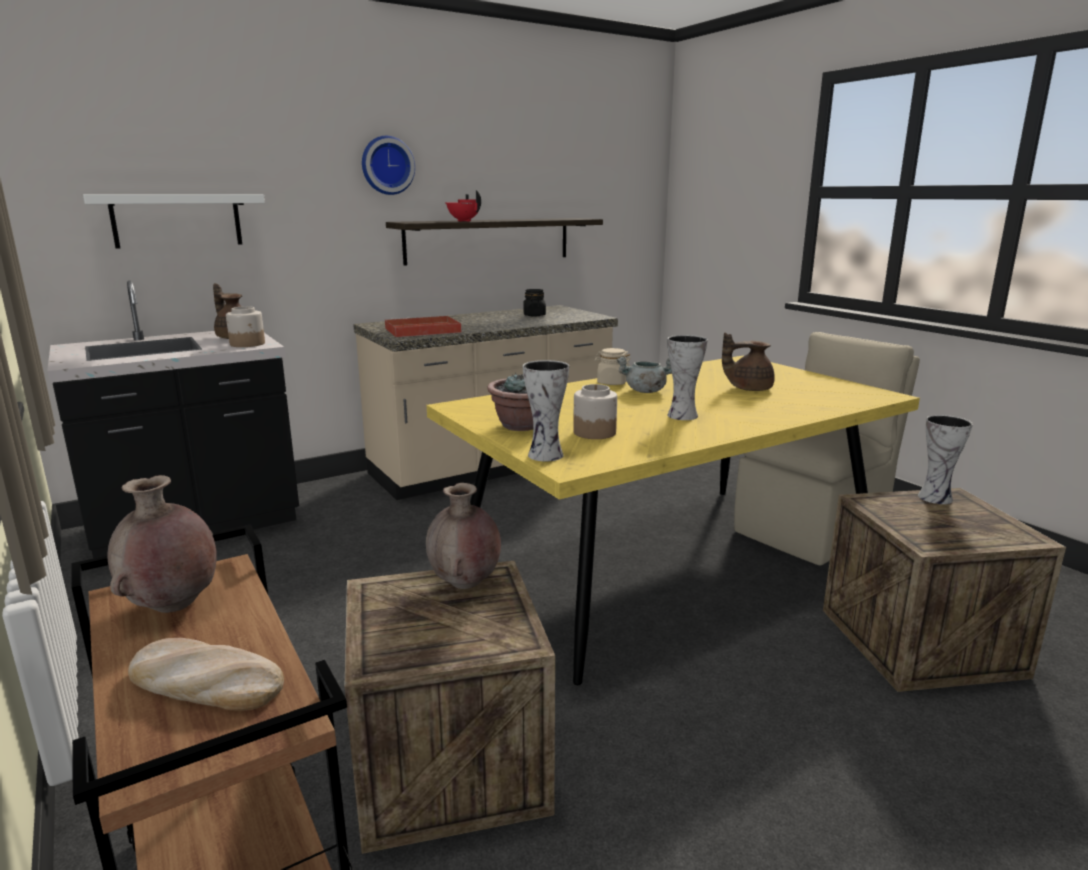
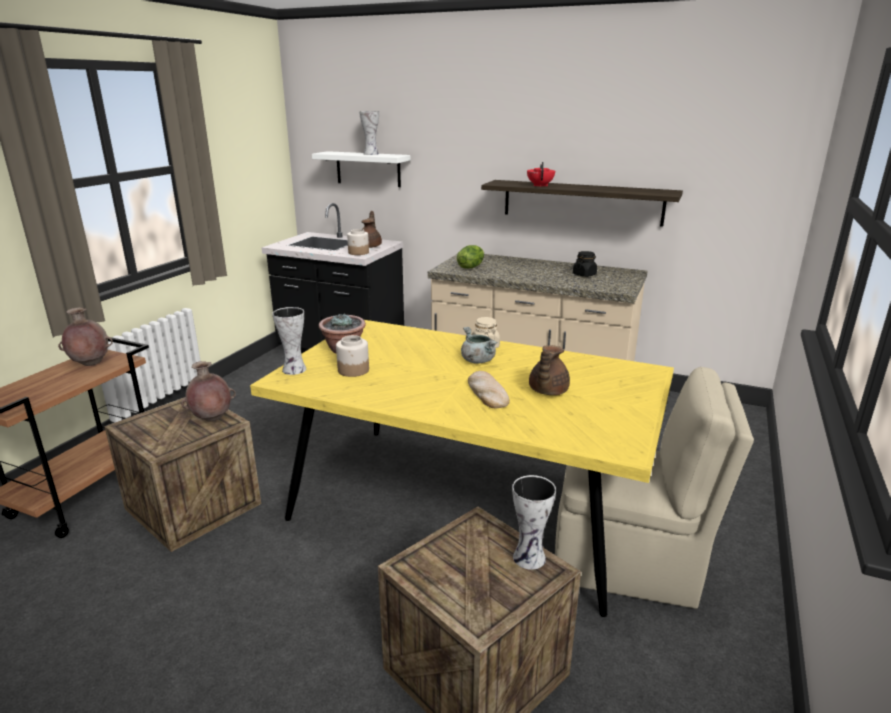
camera: 55 degrees right, 5 degrees up
bread [128,638,284,711] -> bread moved to [468,371,510,409]
wall clock [362,136,415,195] -> none
red tray [385,315,462,337] -> lettuce [457,245,484,269]
vase [667,335,708,420] -> vase moved to [359,111,379,155]
brown teapot [722,333,775,391] -> brown teapot turned 120 degrees counterclockwise [529,345,570,395]

